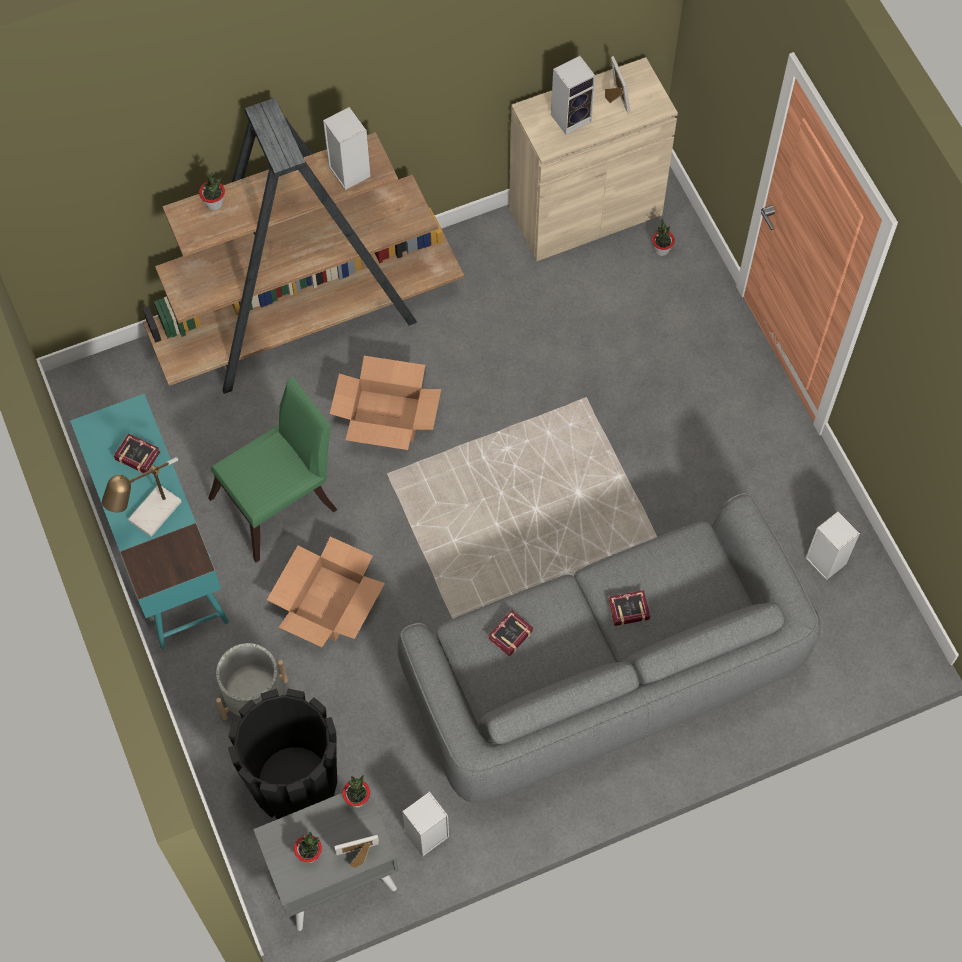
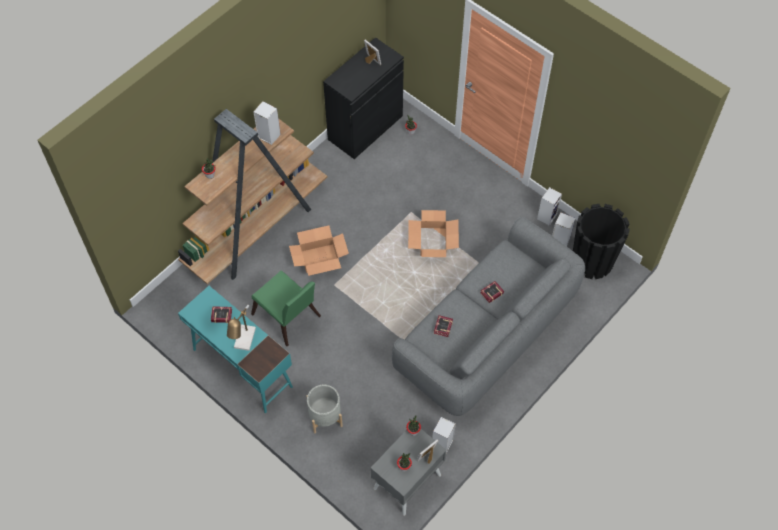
camera: 25 degrees left, 5 degrees down
green chair [208,377,337,562] -> green chair turned 105 degrees clockwise [251,270,321,346]
black planter [228,689,337,819] -> black planter moved to [573,204,630,279]
cardboard box [267,536,385,647] -> cardboard box moved to [408,210,459,257]
beige cabinet [509,57,678,261] -> black cabinet [323,37,404,159]
speaker [551,56,596,135] -> speaker moved to [537,187,562,226]

